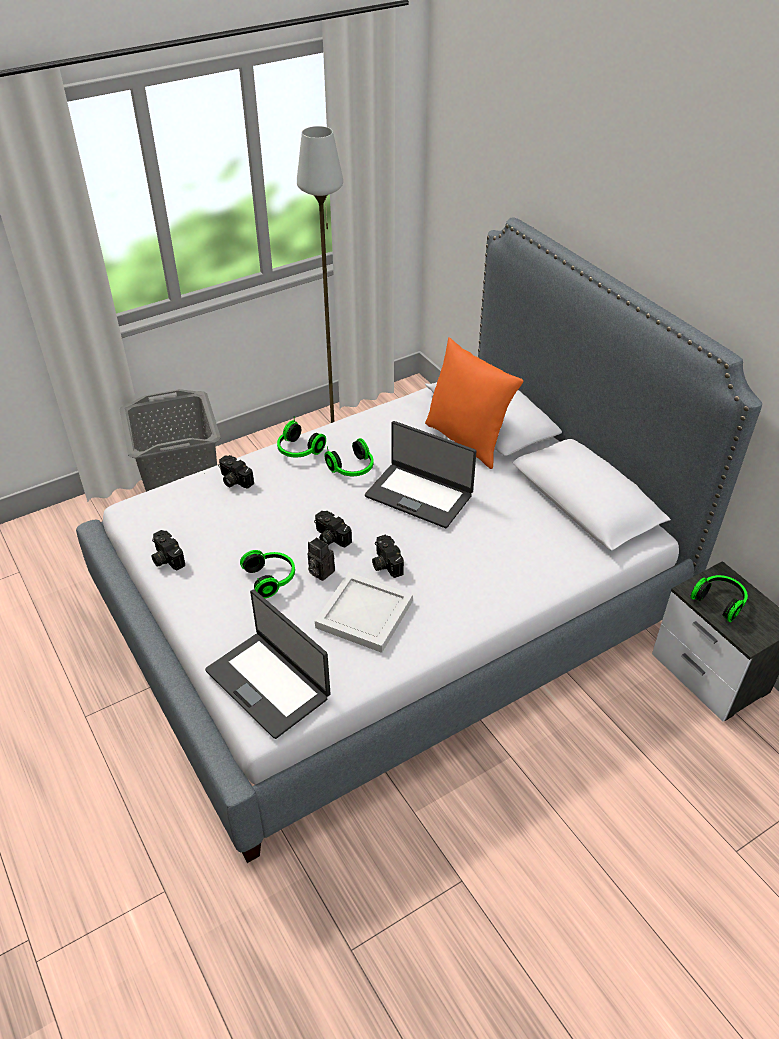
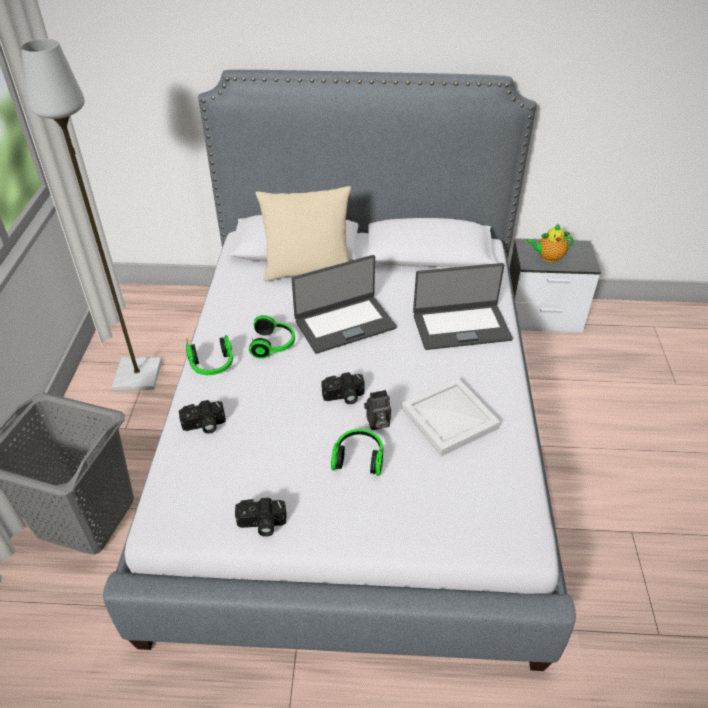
camera: 55 degrees left, 0 degrees up
laptop [205,589,330,739] -> laptop moved to [413,263,513,350]
camera [372,535,404,578] -> none
orange pillow [425,337,523,469] -> beige pillow [256,186,351,281]
headphones [690,575,748,622] -> teapot [525,224,573,263]

